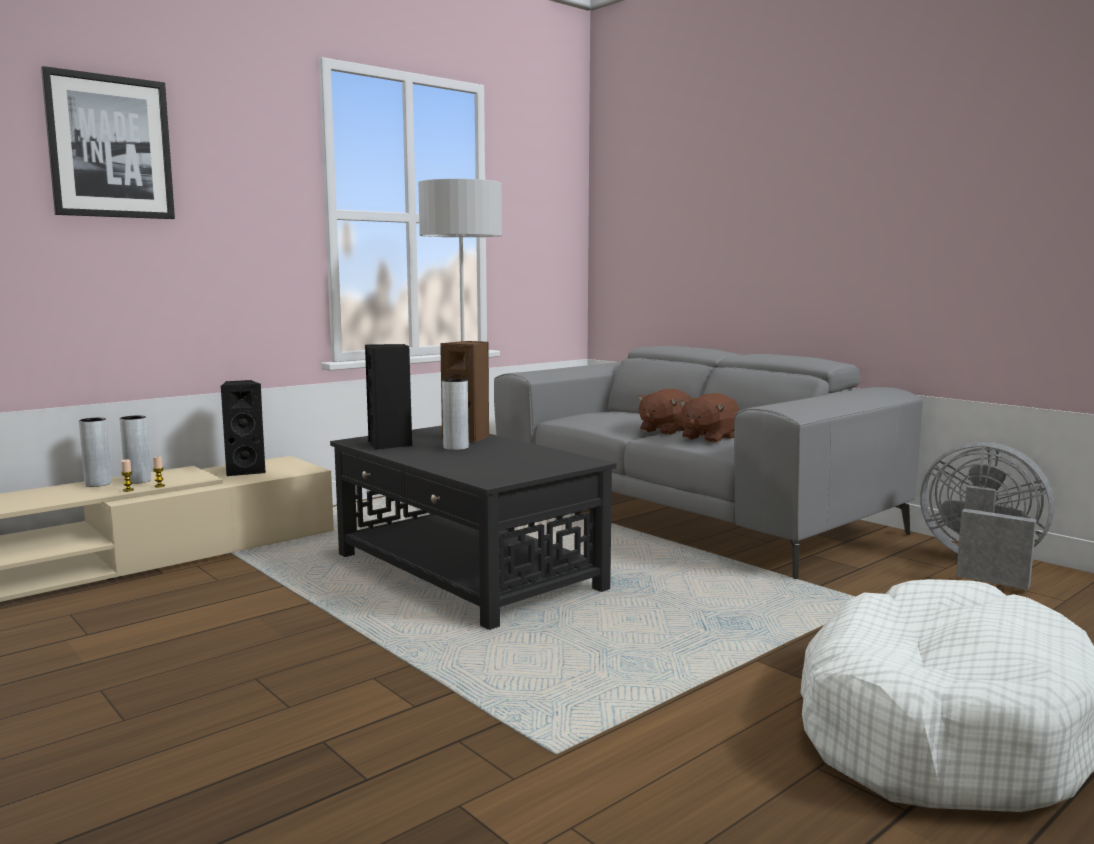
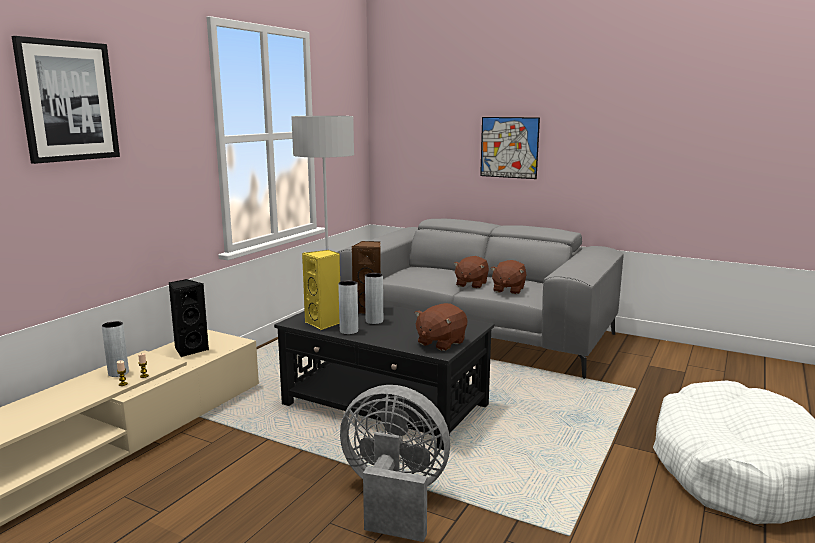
camera: 20 degrees left, 5 degrees up
grey vase [79,418,112,487] -> grey vase moved to [338,281,358,334]
black speaker [365,344,412,450] -> yellow speaker [302,250,340,330]
grey fan [920,442,1054,590] -> grey fan moved to [340,385,450,542]
none -> brown plush toy [415,303,468,351]
none -> picture [480,117,540,179]

